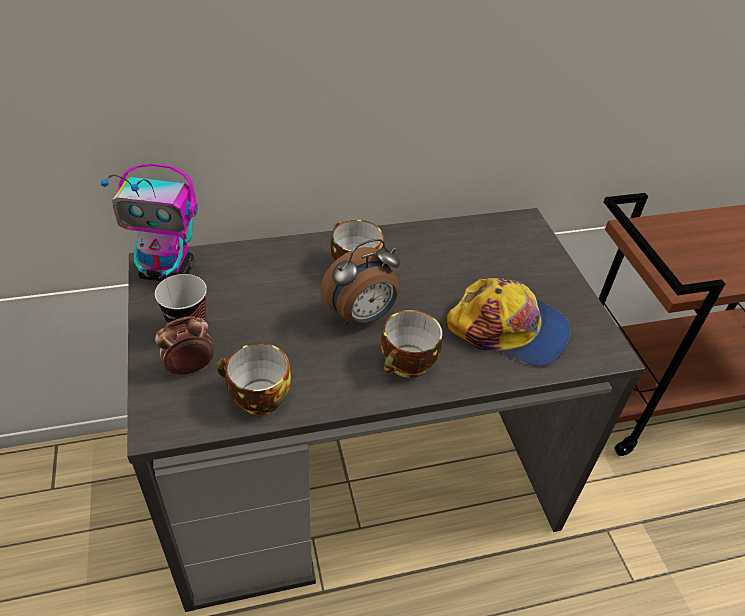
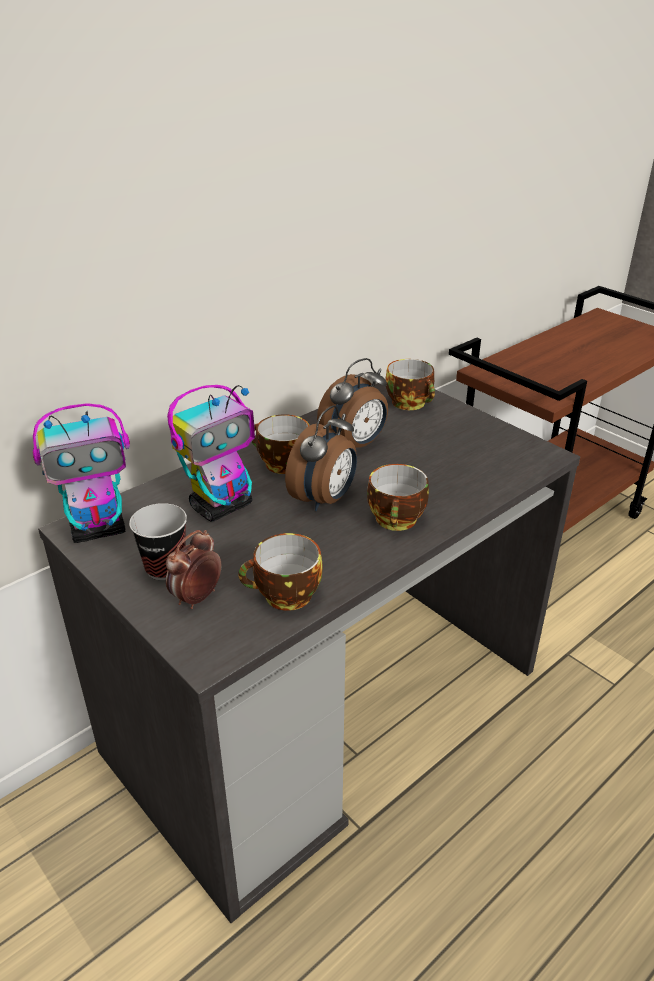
camera: 25 degrees left, 10 degrees down
cap [447,278,571,367] -> none
none -> toy robot [167,385,255,522]
none -> alarm clock [317,358,388,448]
none -> cup [385,359,435,410]

